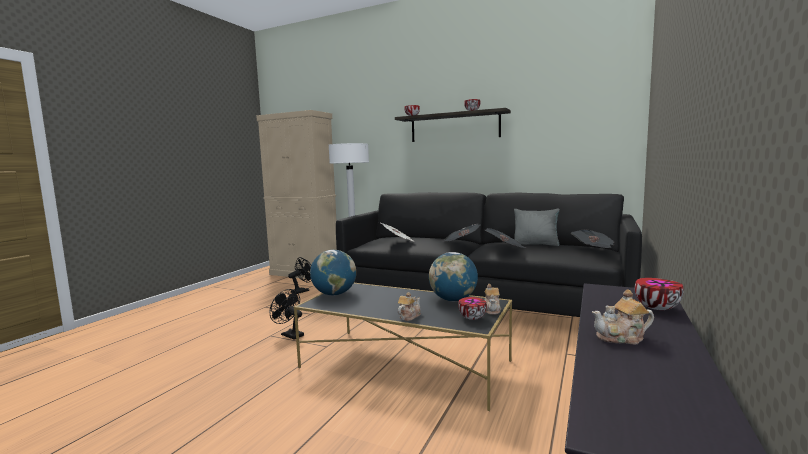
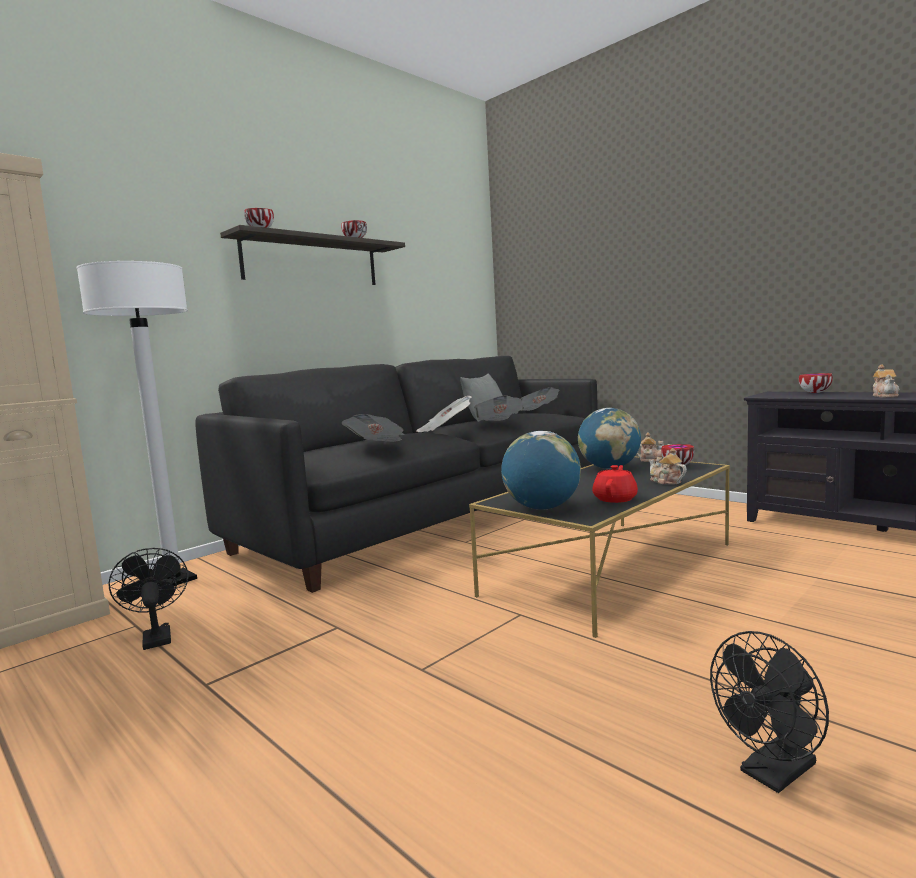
camera: 70 degrees left, 0 degrees up
black fan [270,289,304,340] -> black fan moved to [710,631,829,793]
none -> red teapot [592,465,638,503]

